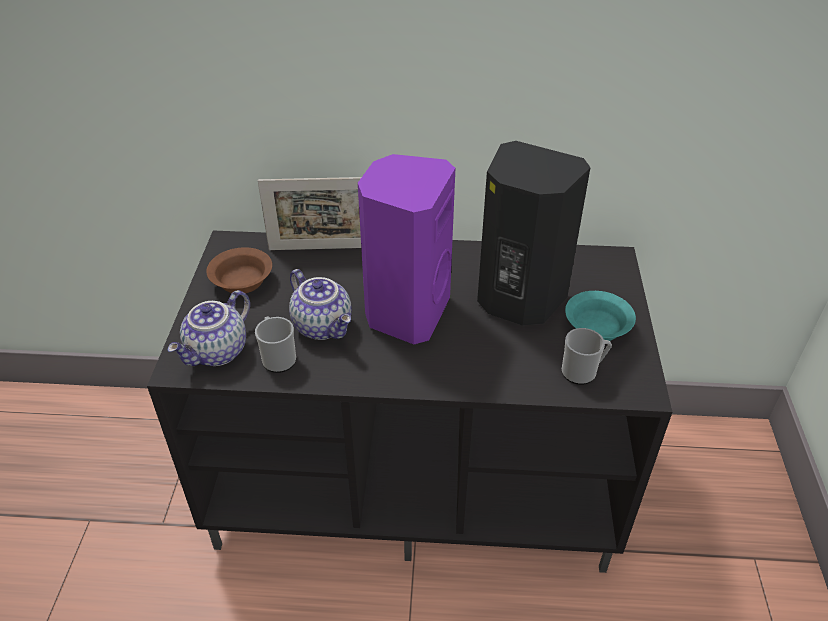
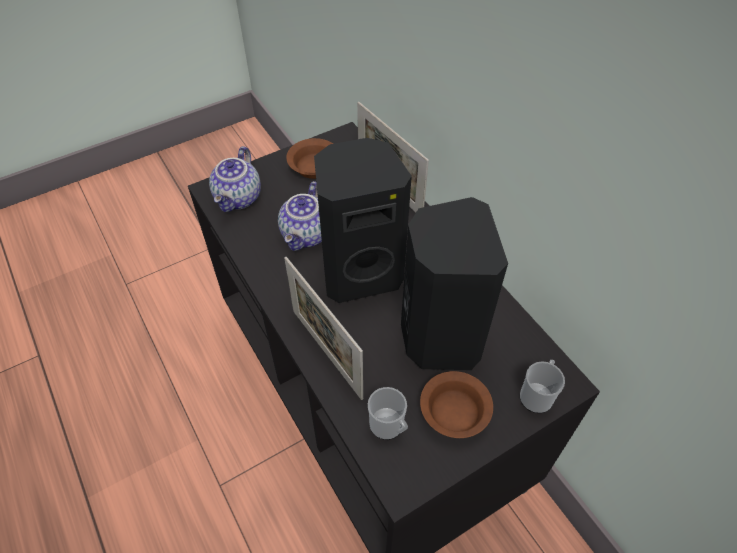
camera: 55 degrees right, 10 degrees up
teapot [168,290,250,366] -> teapot turned 75 degrees counterclockwise [209,146,261,212]
mug [255,316,296,373] -> mug moved to [520,360,565,413]
purple speaker [358,154,455,344] -> black speaker [314,138,412,303]
turquoise bowl [565,291,636,341] -> brown bowl [420,371,493,438]
none -> picture frame [284,257,363,400]

